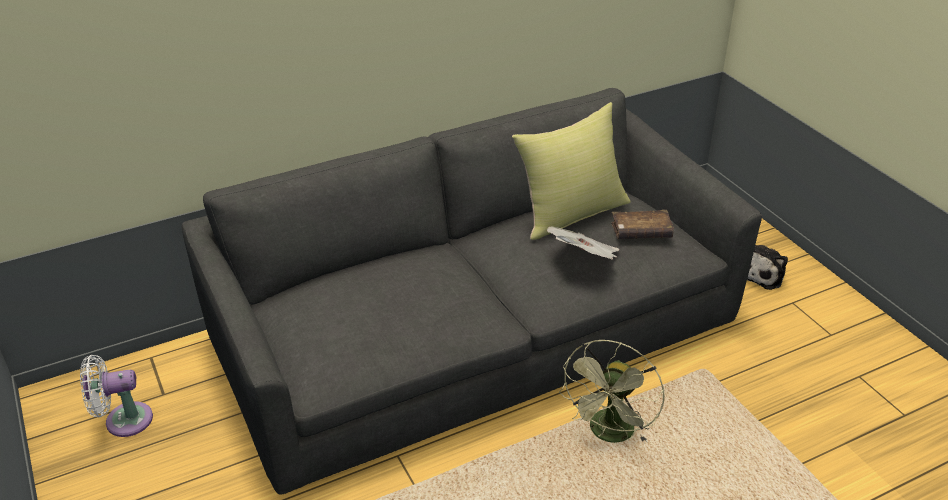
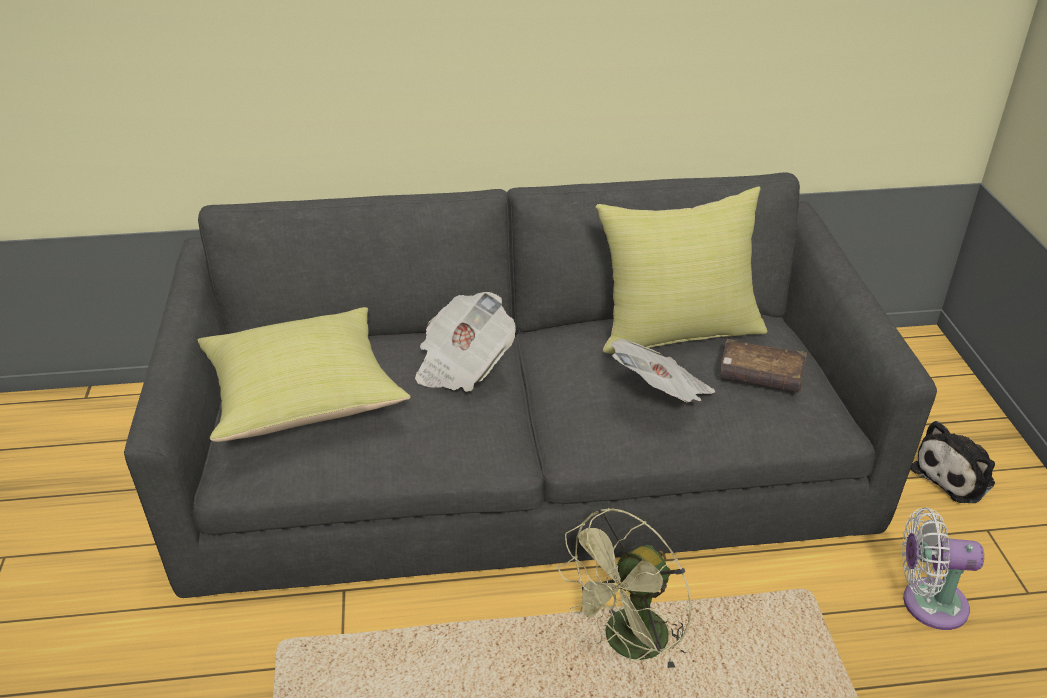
camera: 20 degrees right, 0 degrees up
white fan [80,355,153,437] -> white fan moved to [902,508,984,630]
none -> yellow pillow [198,307,411,442]
none -> newspaper [415,292,516,392]

